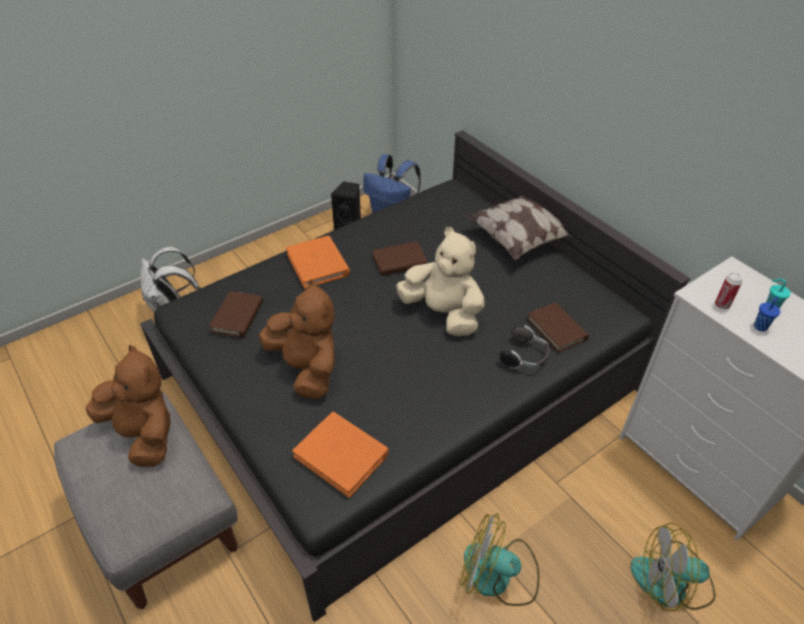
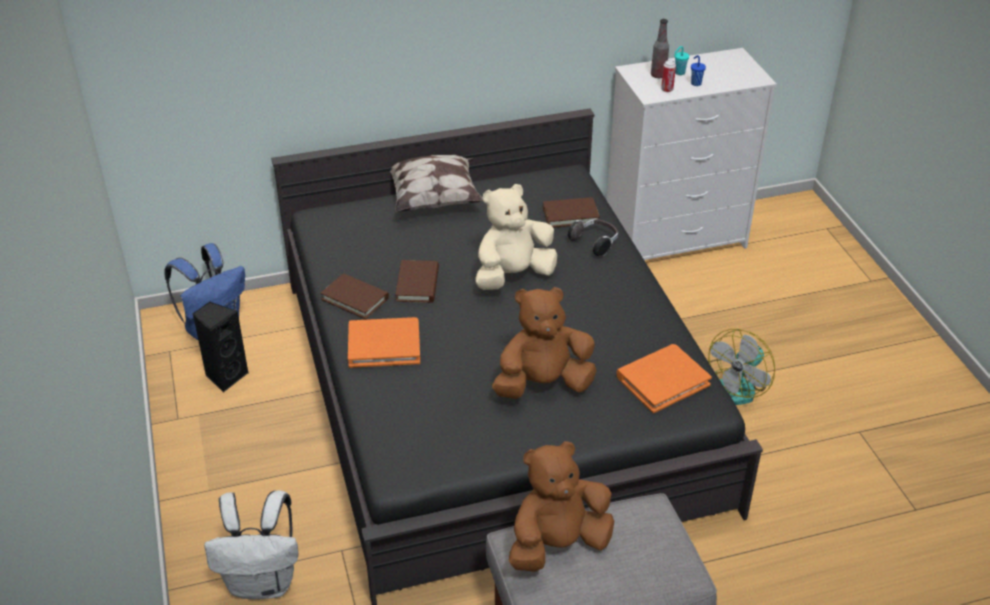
camera: 70 degrees left, 5 degrees down
brown book [209,291,263,338] -> brown book moved to [320,273,389,319]
fan [631,523,715,611] -> none
none -> bottle [651,19,669,78]

